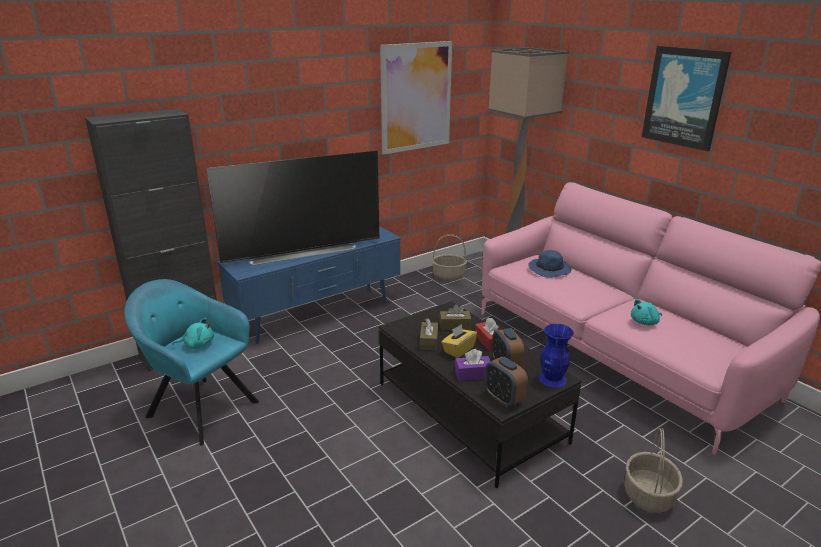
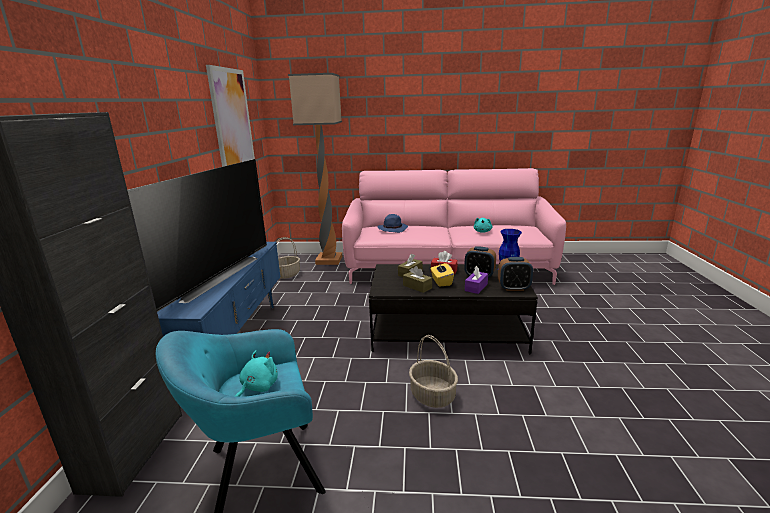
camera: 50 degrees left, 5 degrees down
basket [624,428,683,513] -> basket moved to [409,335,458,408]
picture [642,46,731,151] -> none

